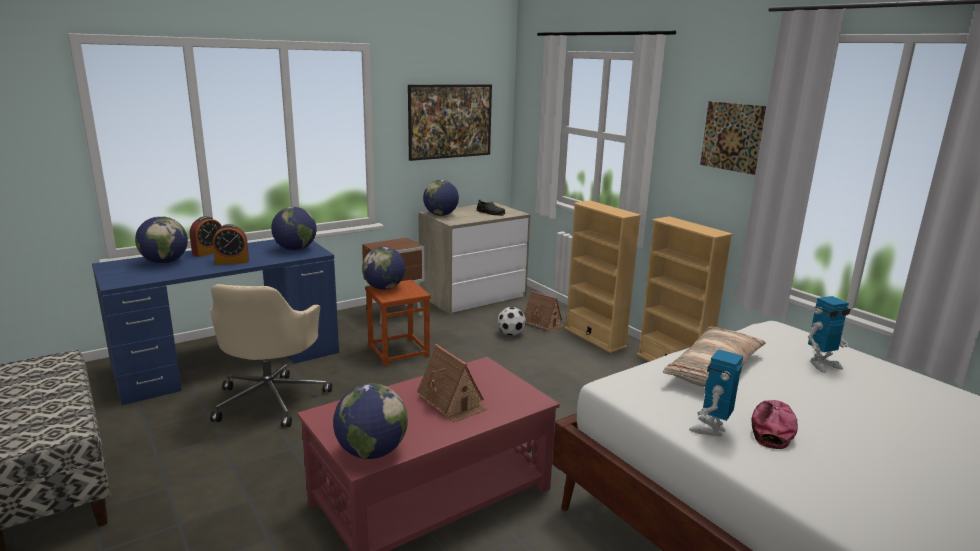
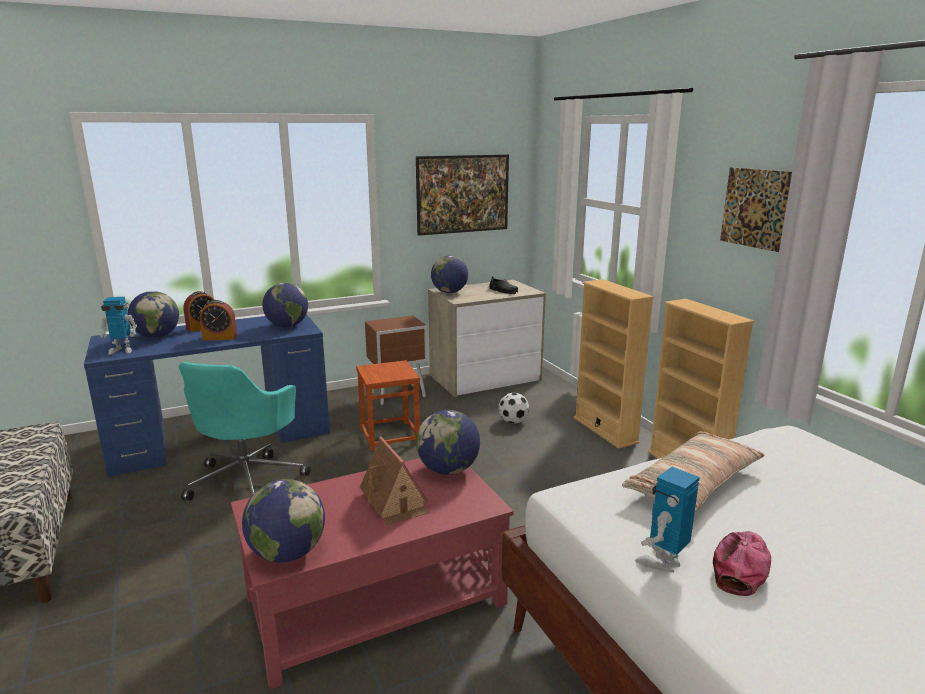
camera: 10 degrees right, 0 degrees up
beige office chair [210,284,332,427] -> turquoise office chair [179,362,310,501]
globe [362,247,405,290] -> globe moved to [416,410,480,475]
toy house [524,291,565,332] -> none
toy robot [808,296,851,373] -> toy robot moved to [100,297,137,355]

